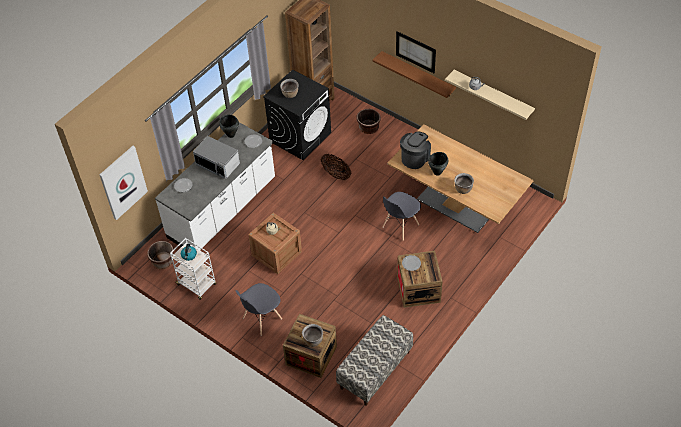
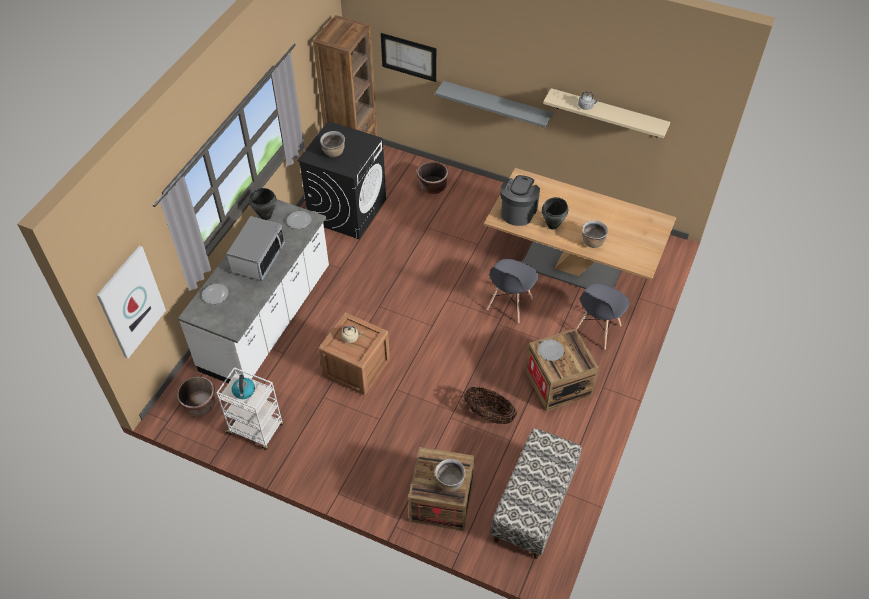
camera: 15 degrees left, 0 degrees up
microwave [193,136,240,179] -> microwave turned 90 degrees counterclockwise [227,216,285,281]
grey chair [235,283,282,336] -> grey chair moved to [576,283,630,349]
basket [321,154,351,180] -> basket moved to [464,387,517,424]
brown shelf [373,51,456,98] -> grey shelf [435,81,553,128]
picture [396,31,436,73] -> picture moved to [381,33,436,82]

